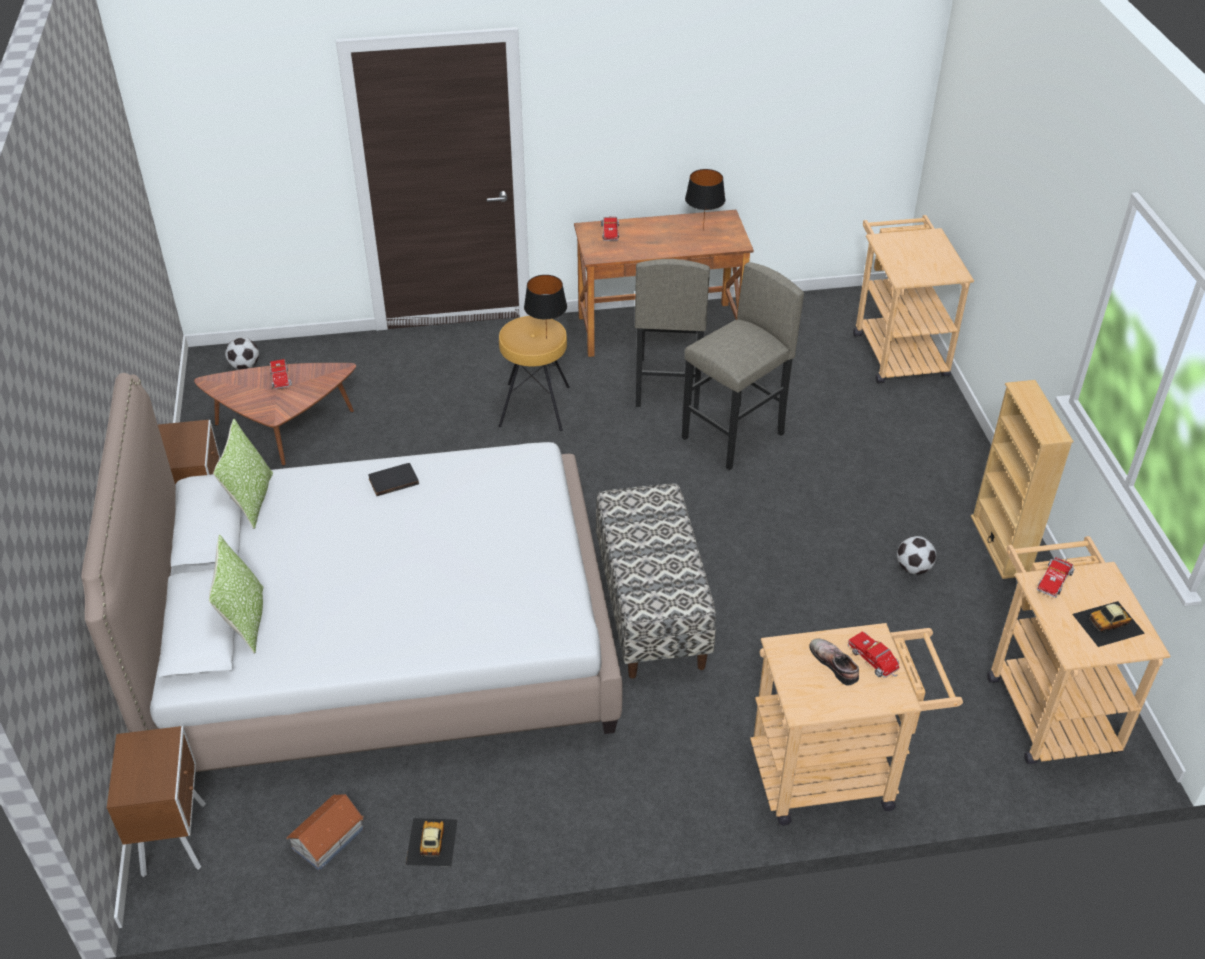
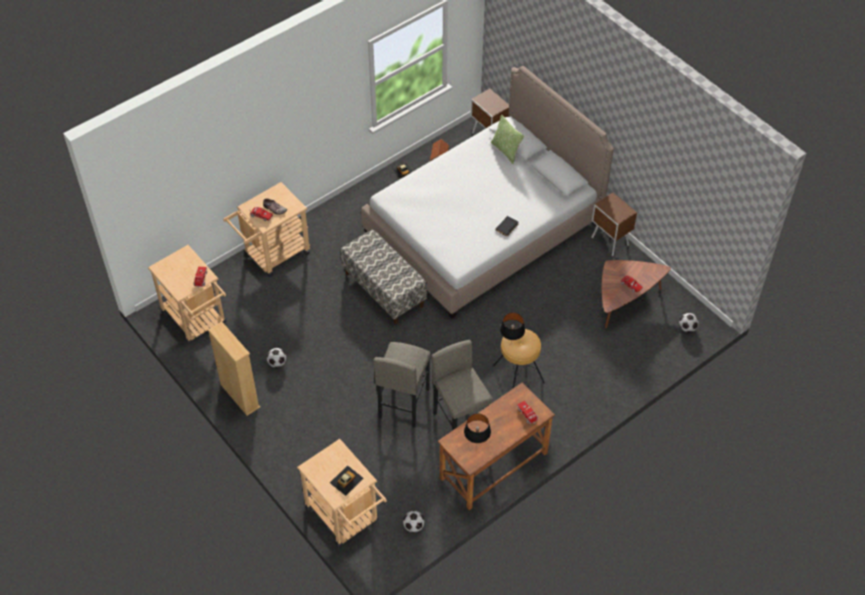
camera: 150 degrees right, 10 degrees up
pillow [213,419,273,529] -> none
toy car [1072,601,1145,647] -> toy car moved to [330,466,364,496]
none -> football [403,511,425,533]

